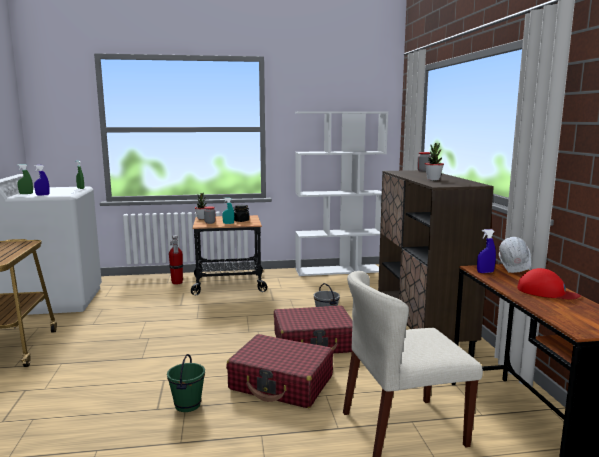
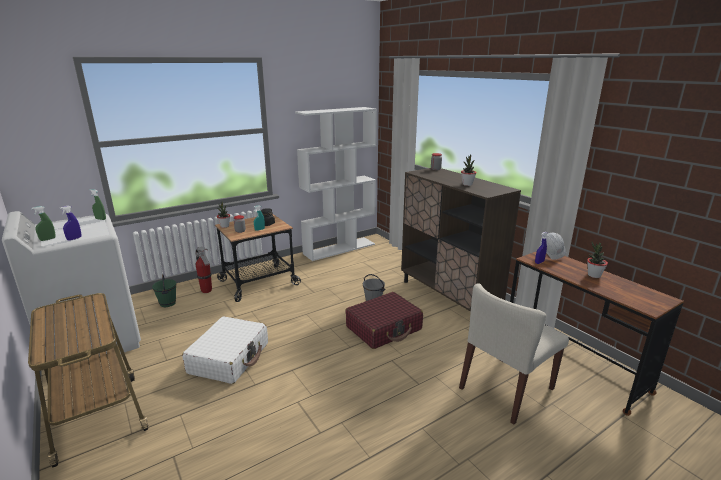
camera: 25 degrees left, 10 degrees up
green bucket [167,354,205,412] -> green bucket moved to [152,274,176,307]
red suitcase [226,334,333,408] -> none
red cap [517,268,581,300] -> potted plant [587,242,608,278]
none -> white suitcase [182,316,268,384]

